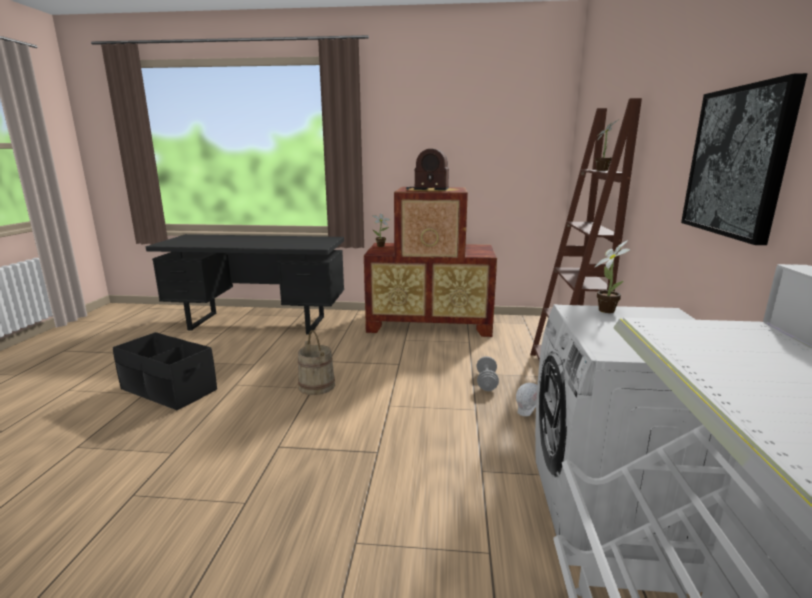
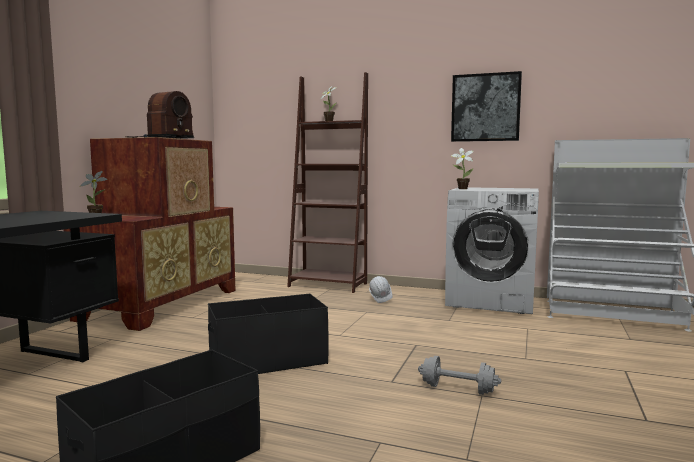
camera: 75 degrees left, 10 degrees down
beige bucket [298,330,335,395] -> black storage box [208,294,329,374]
grey dumbbell [477,356,499,391] -> grey dumbbell moved to [418,356,501,395]

